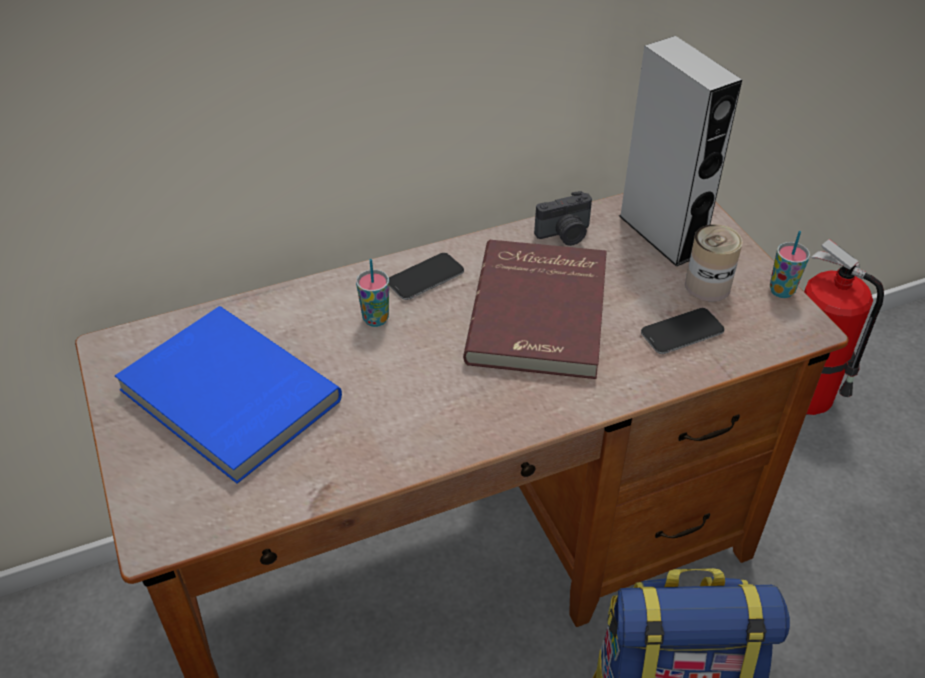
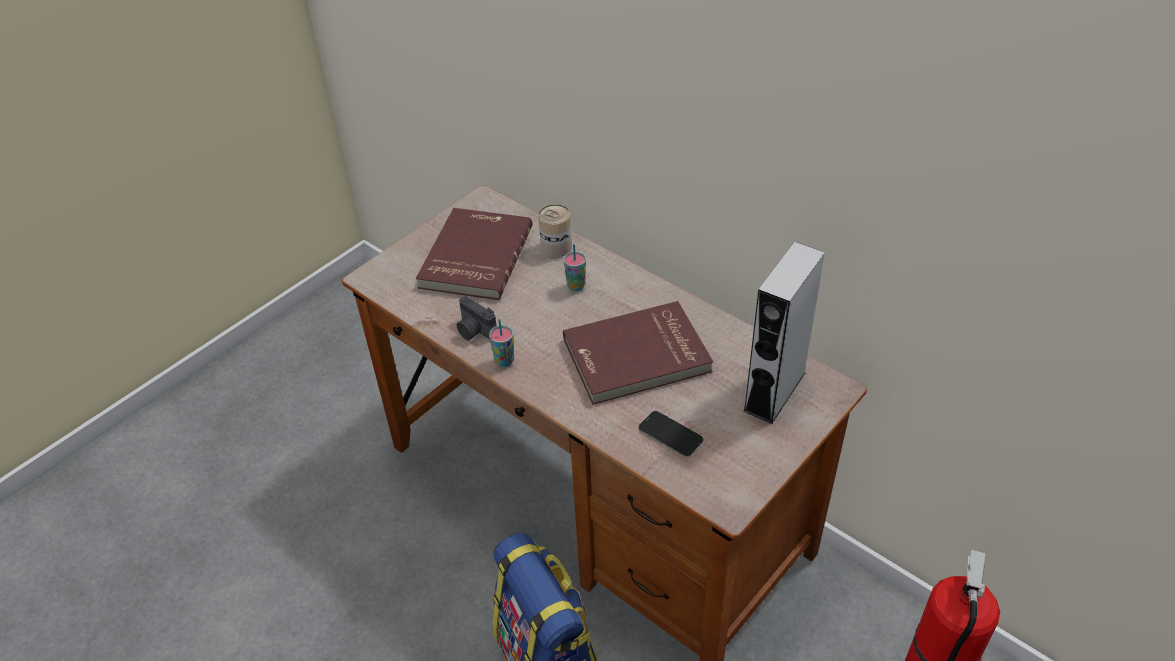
camera: 65 degrees right, 0 degrees up
blue book [115,306,342,484] -> red book [416,208,533,300]
phone [389,253,464,300] -> none
camera [534,191,592,246] -> camera moved to [457,296,497,340]
can [685,224,743,302] -> can moved to [538,204,572,257]
cup [770,231,810,298] -> cup moved to [489,319,514,367]

